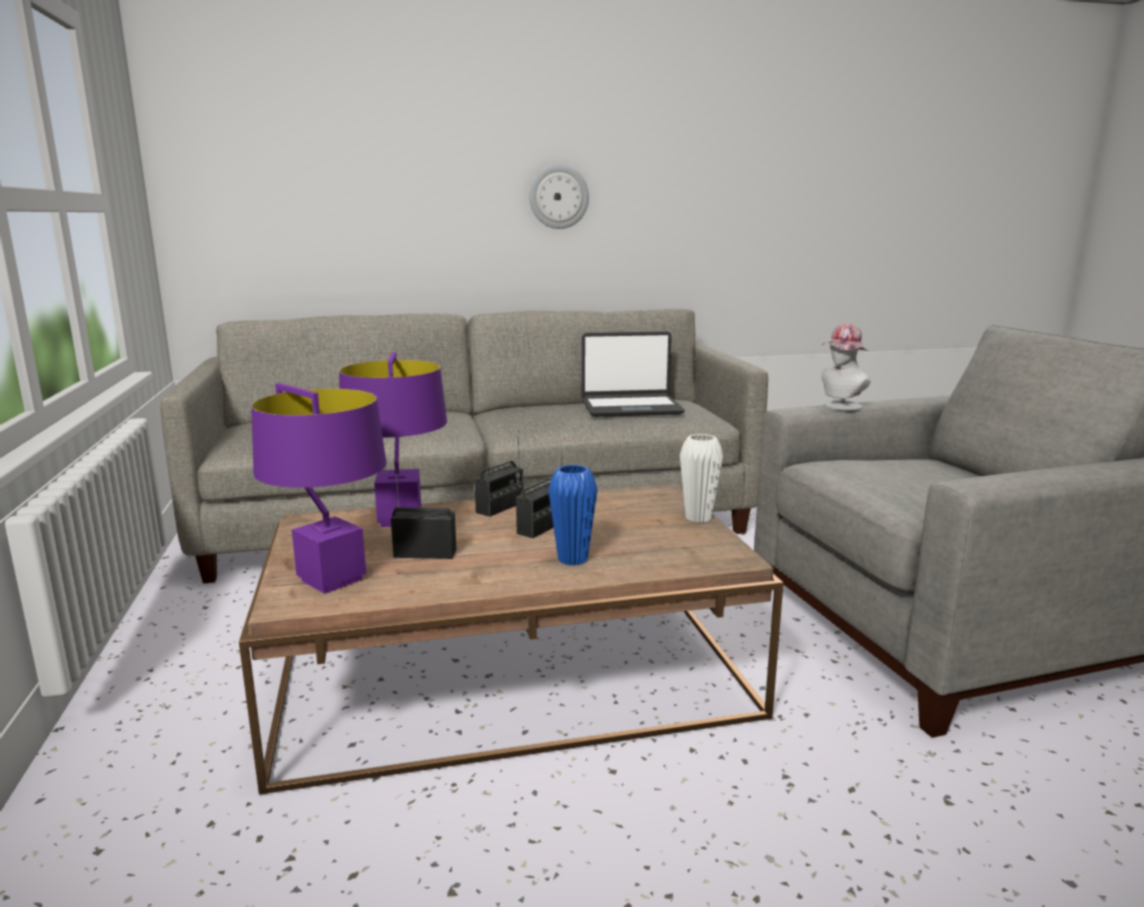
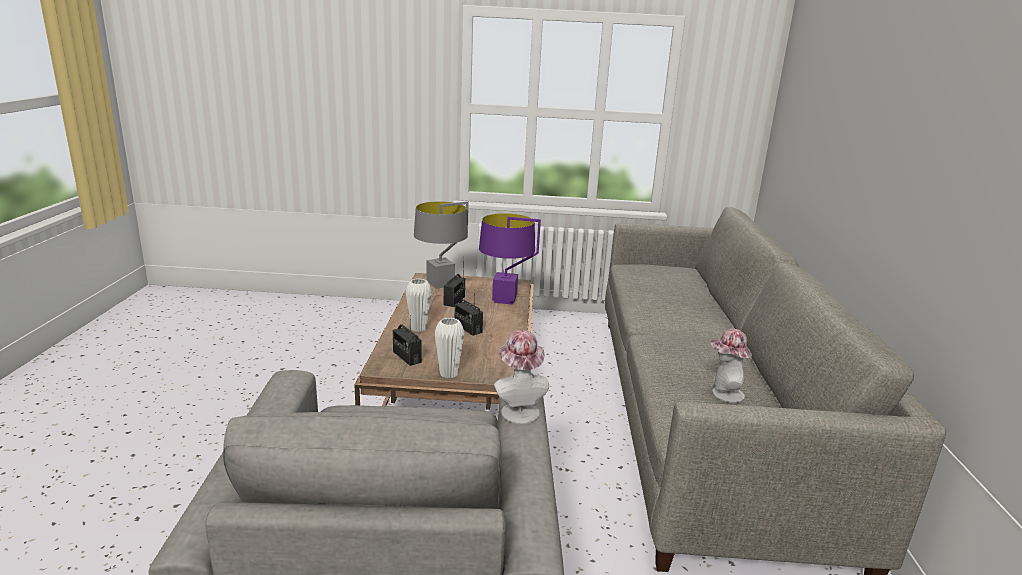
camera: 105 degrees right, 5 degrees up
purple table lamp [251,383,387,594] -> grey table lamp [414,201,469,289]
radio [475,430,524,517] -> radio moved to [393,315,422,366]
wall clock [529,165,589,229] -> none
blue vase [548,465,598,566] -> white vase [406,279,432,332]
laptop [582,332,685,417] -> hat [710,329,752,403]

